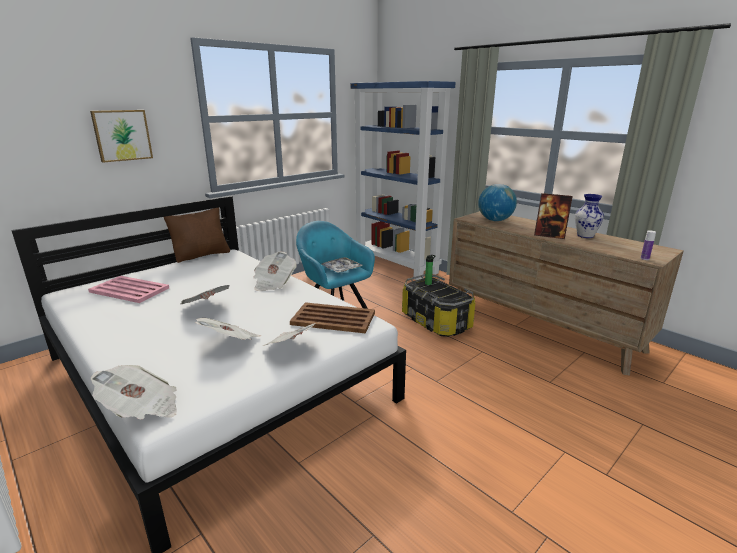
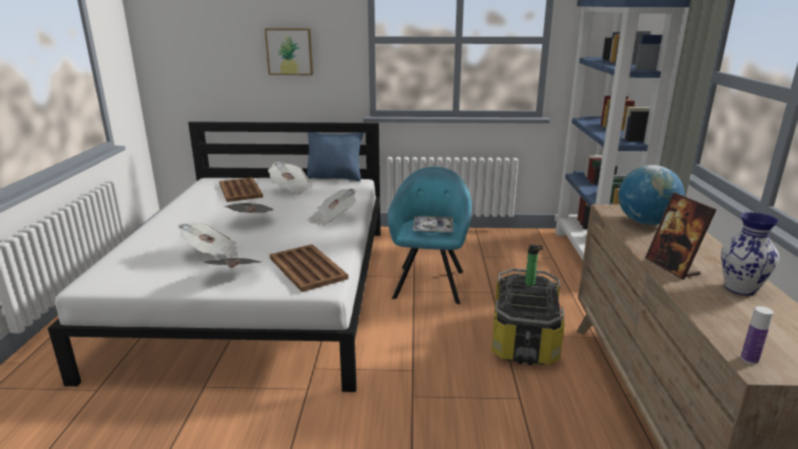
camera: 45 degrees right, 0 degrees up
pink tray [88,276,169,303] -> brown tray [219,177,263,202]
newspaper [91,365,177,419] -> newspaper moved to [268,162,312,195]
brown pillow [164,207,230,263] -> blue pillow [307,132,364,181]

